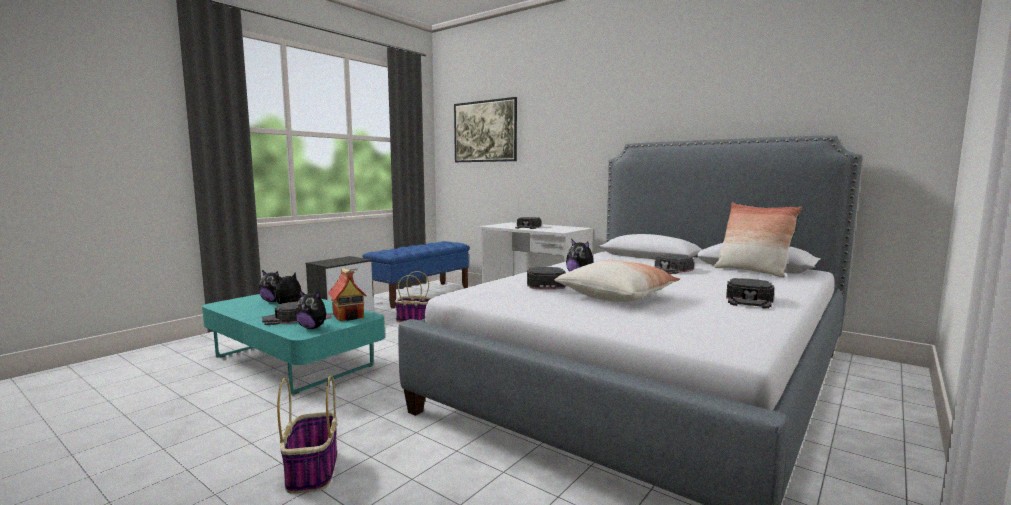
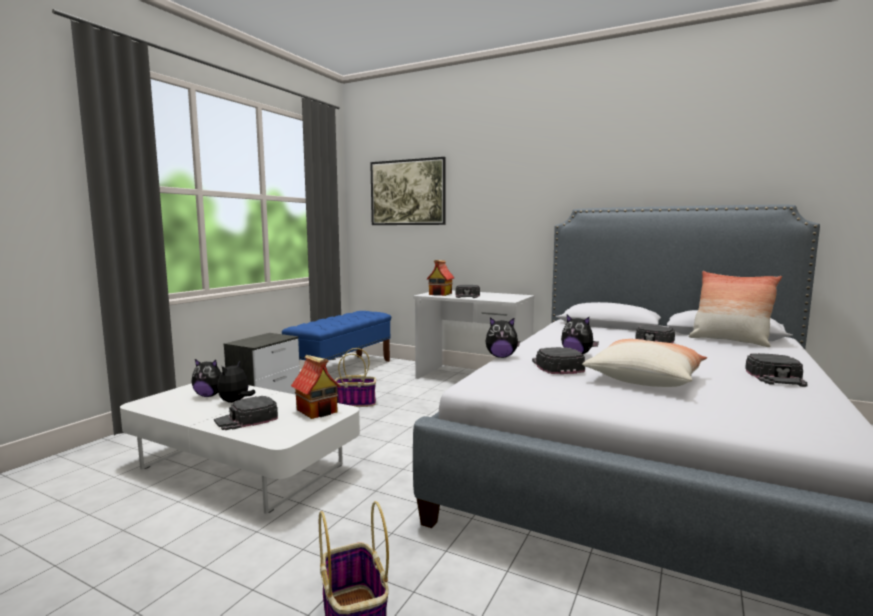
camera: 10 degrees left, 0 degrees up
turquoise coffee table [202,294,385,395] -> white coffee table [120,383,360,514]
plush toy [296,290,332,329] -> plush toy moved to [485,317,520,358]
none -> toy house [427,260,454,296]

